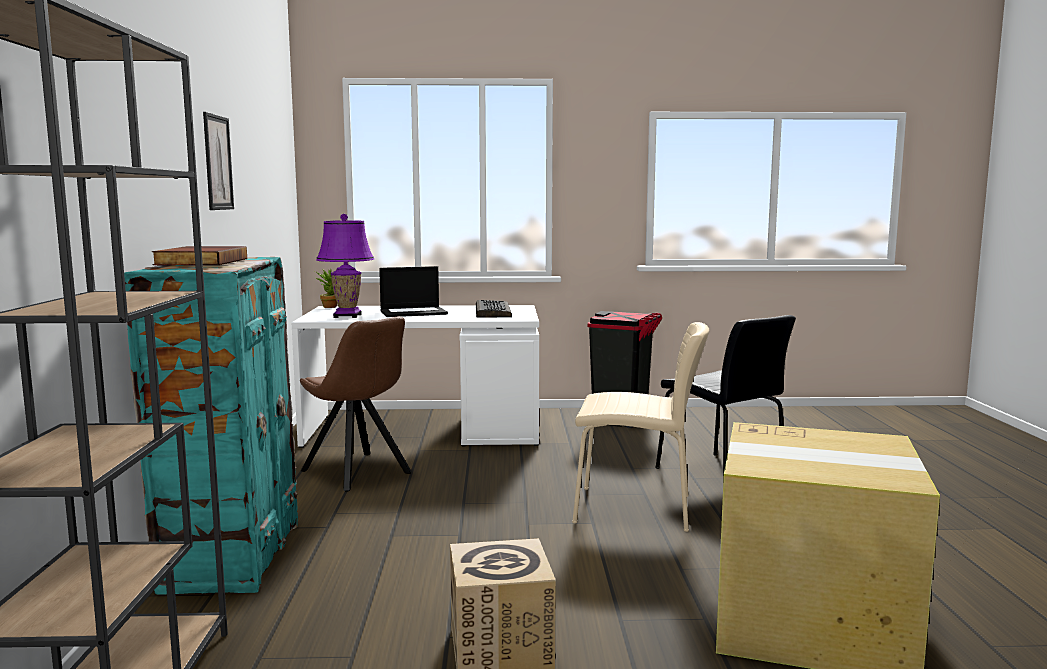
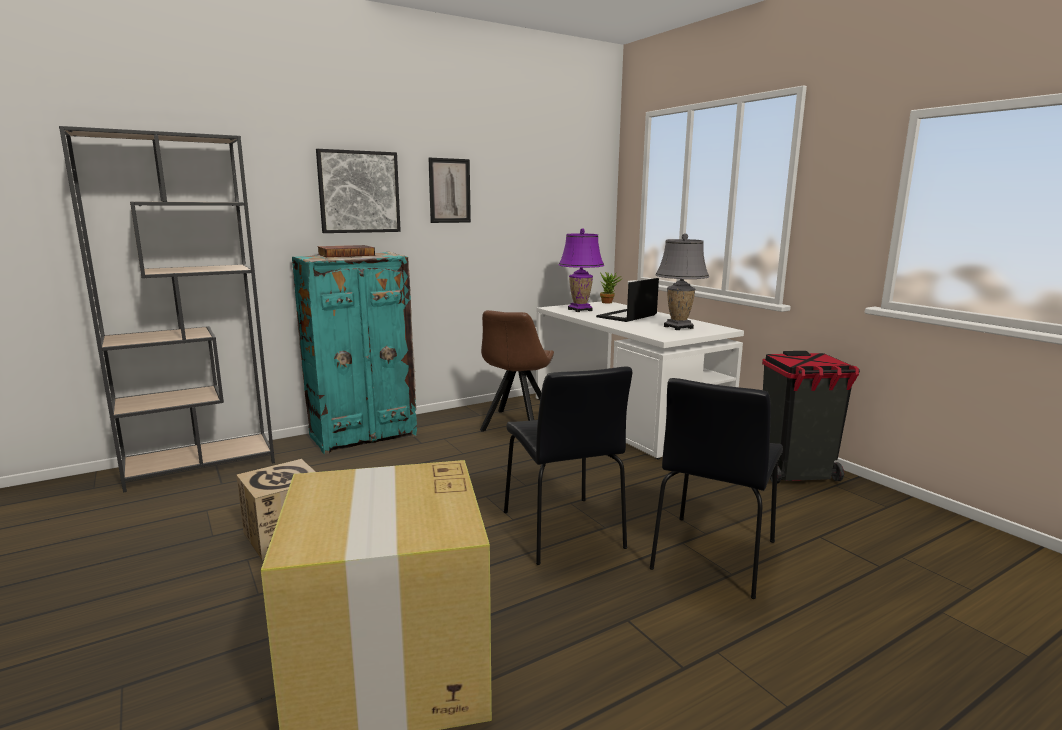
camera: 60 degrees right, 5 degrees up
laptop [379,266,448,317] -> laptop turned 90 degrees clockwise [596,278,659,322]
keyboard [476,300,512,318] -> grey table lamp [656,233,709,330]
beige chair [572,322,709,532] -> black chair [504,367,632,565]
none -> picture [316,149,401,233]

